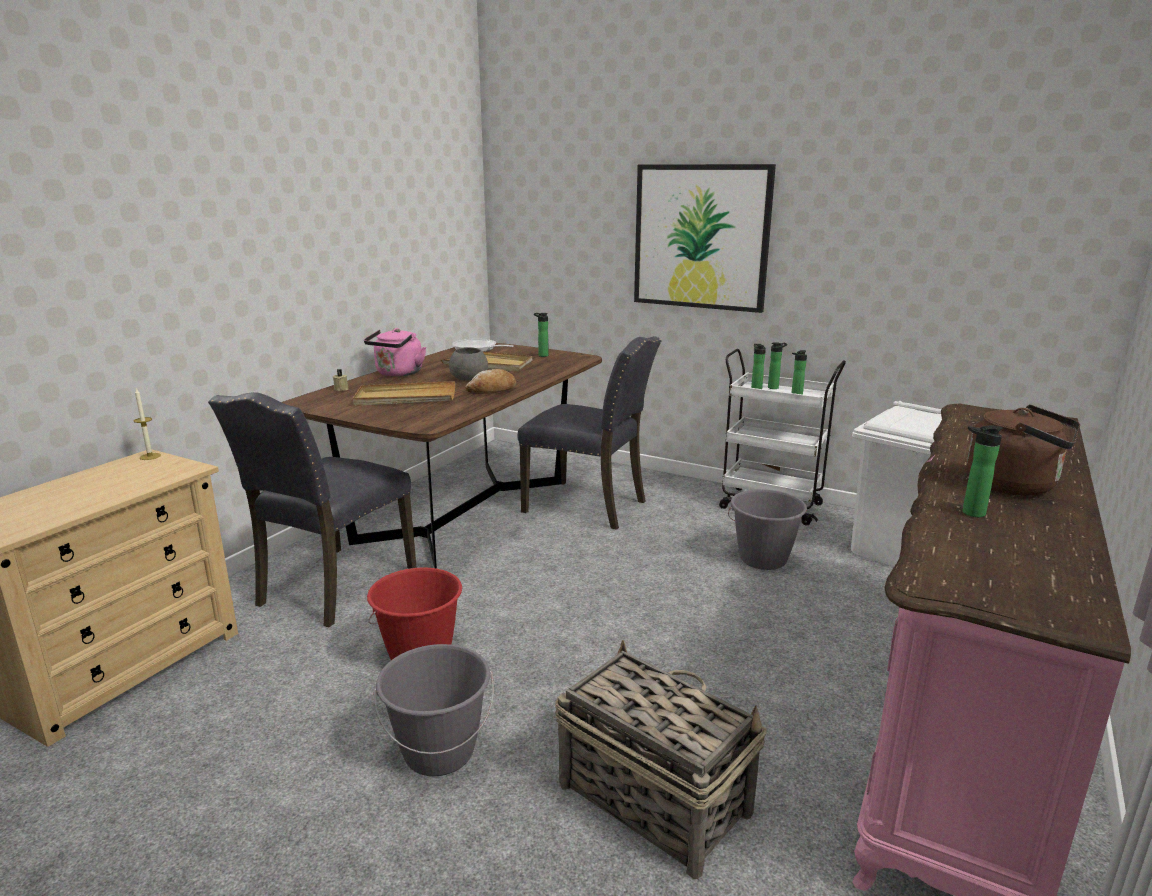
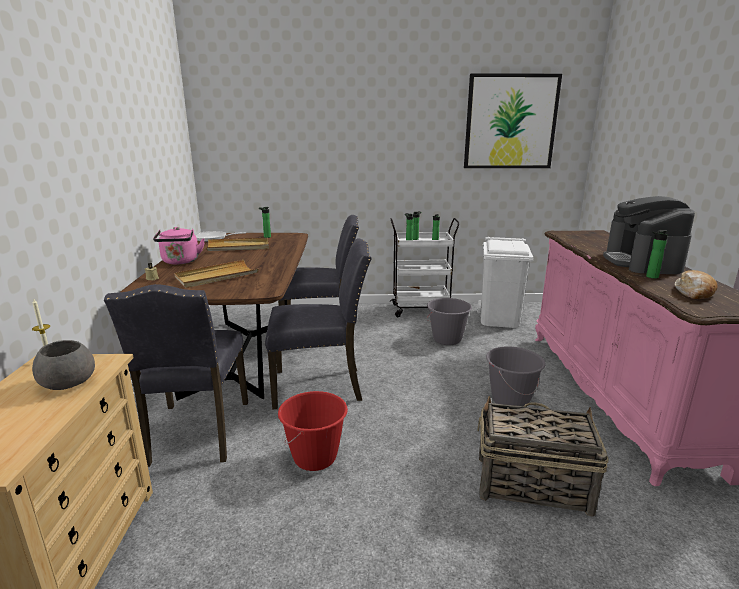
camera: 30 degrees left, 0 degrees up
grey bucket [374,644,494,776] -> grey bucket moved to [486,346,546,406]
grey bowl [449,347,488,381] -> grey bowl moved to [32,340,95,390]
bread [465,369,516,394] -> bread moved to [675,270,718,299]
picture [634,164,776,313] -> picture moved to [464,73,562,168]
brown kettle [967,405,1080,496] -> coffee machine [603,196,695,274]
none -> grey chair [265,238,372,409]

